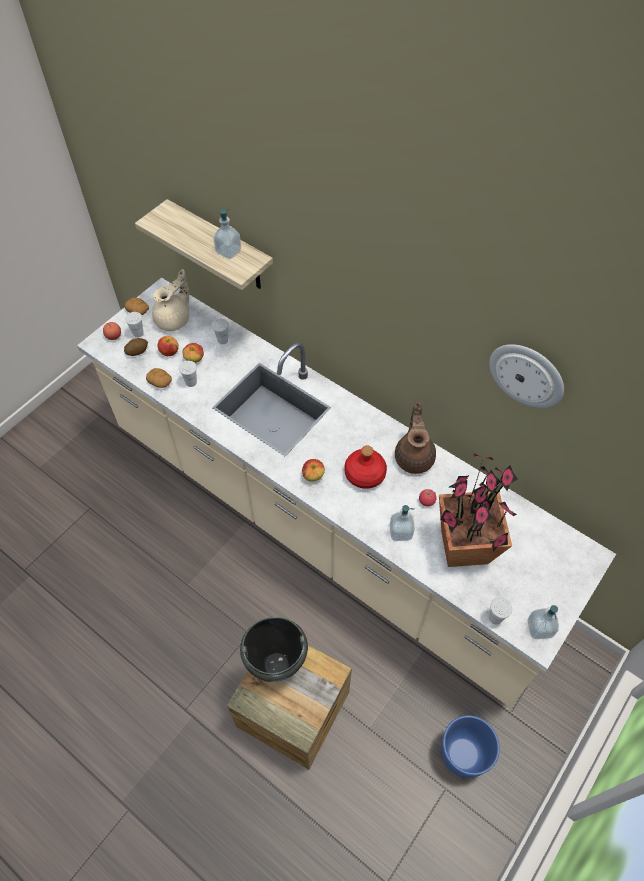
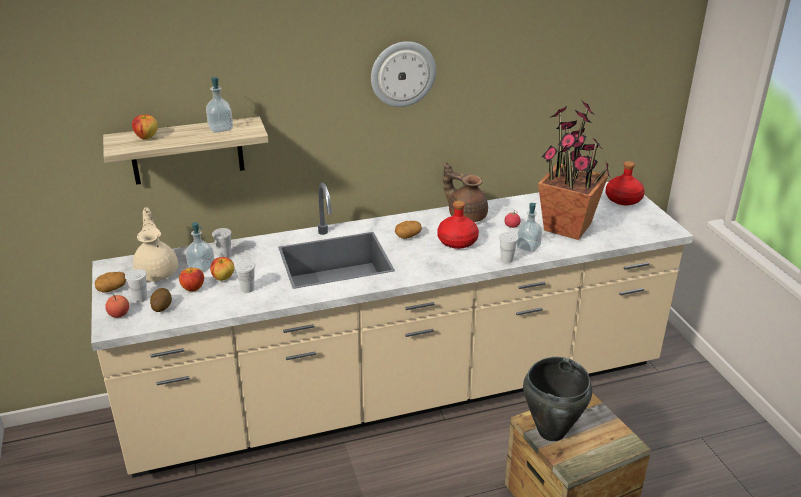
camera: 55 degrees left, 25 degrees down
potato [146,368,172,388] -> potato moved to [395,221,422,239]
apple [302,459,325,482] -> apple moved to [132,114,158,139]
blue planter [441,715,500,778] -> none
wall clock [489,344,564,408] -> wall clock moved to [371,41,436,107]
white cup [489,597,512,624] -> white cup moved to [499,232,519,263]
soap dispenser [527,605,559,639] -> soap dispenser moved to [186,222,214,273]
none -> red bottle [606,161,645,205]

